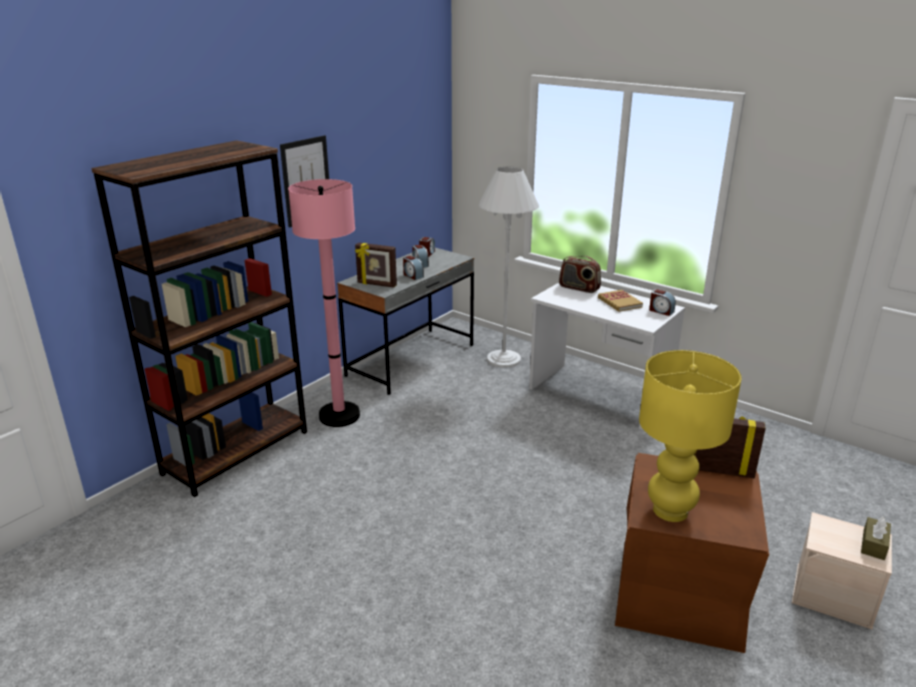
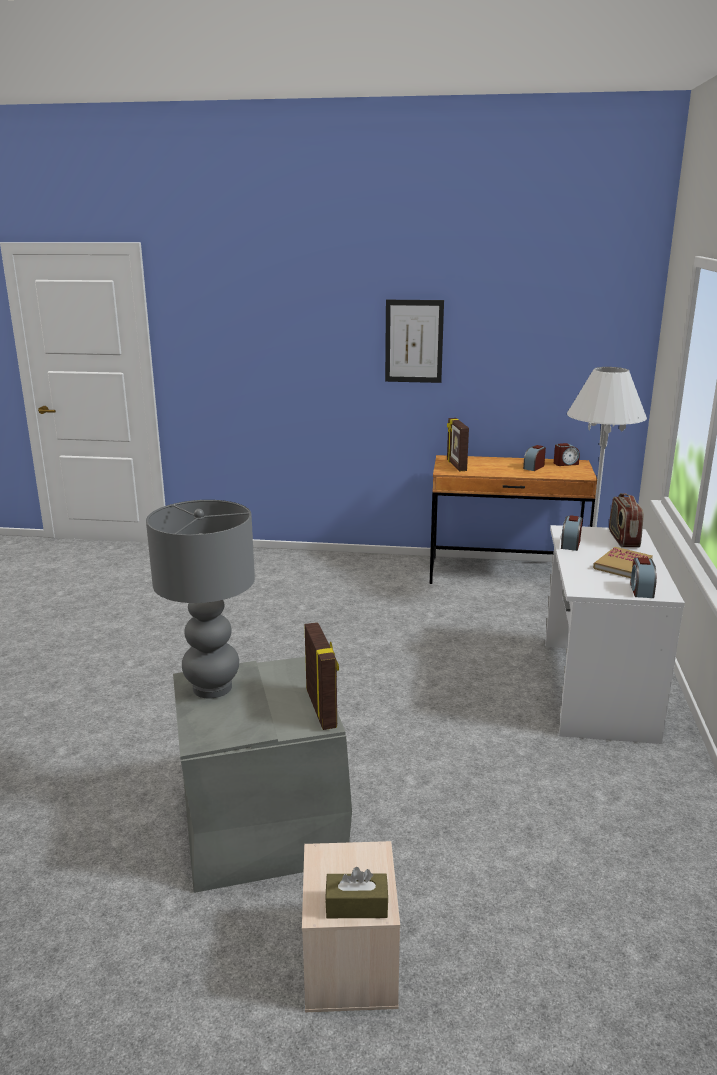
camera: 60 degrees right, 5 degrees down
brown bookcase [91,140,307,497] -> none
pink floor lamp [288,179,360,427] -> none
grey desk [337,248,474,395] -> brown desk [430,455,597,584]
alarm clock [403,256,424,280] -> alarm clock moved to [561,515,583,551]
brown storage box [615,453,769,653] -> grey storage box [173,657,352,893]
yellow table lamp [639,350,742,522] -> grey table lamp [146,500,255,699]

